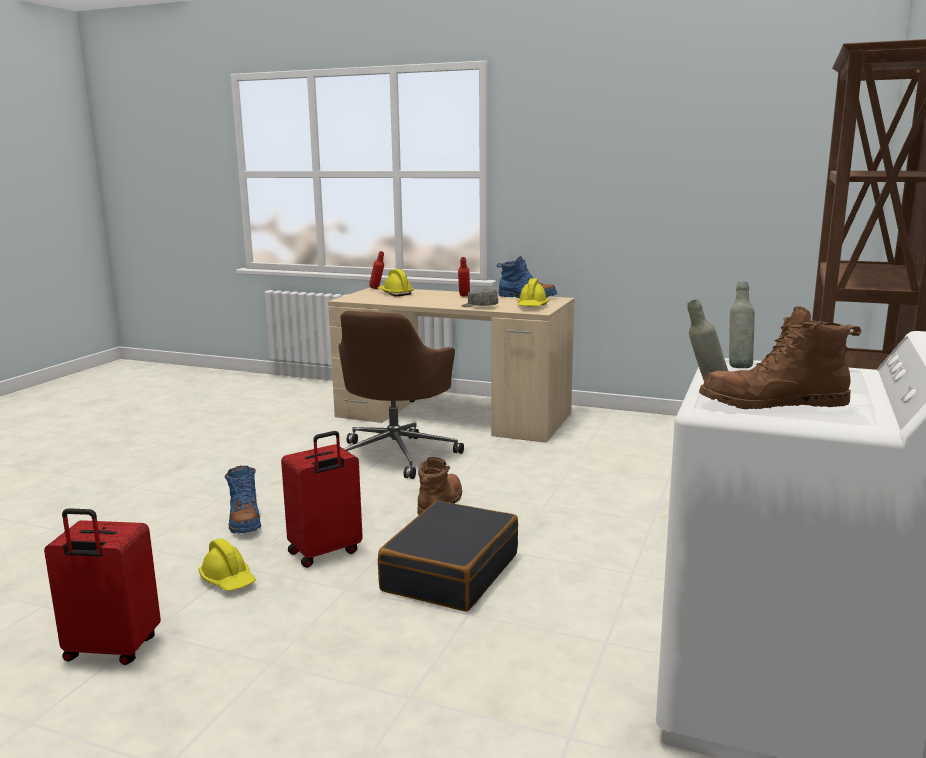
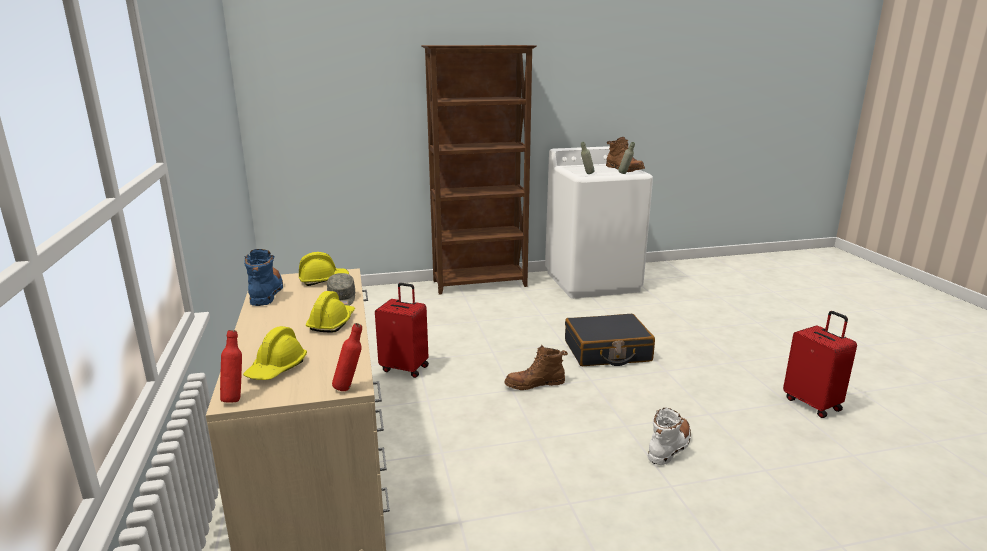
camera: 125 degrees left, 5 degrees up
yellow hard hat [199,538,256,591] -> yellow hard hat moved to [306,291,355,333]
blue boot [225,465,261,534] -> white boot [648,408,691,465]
red suitcase [281,431,363,568] -> red suitcase moved to [375,283,429,378]
brown office chair [339,311,464,479] -> none
red bottle [458,257,470,297] -> red bottle moved to [332,323,362,391]

